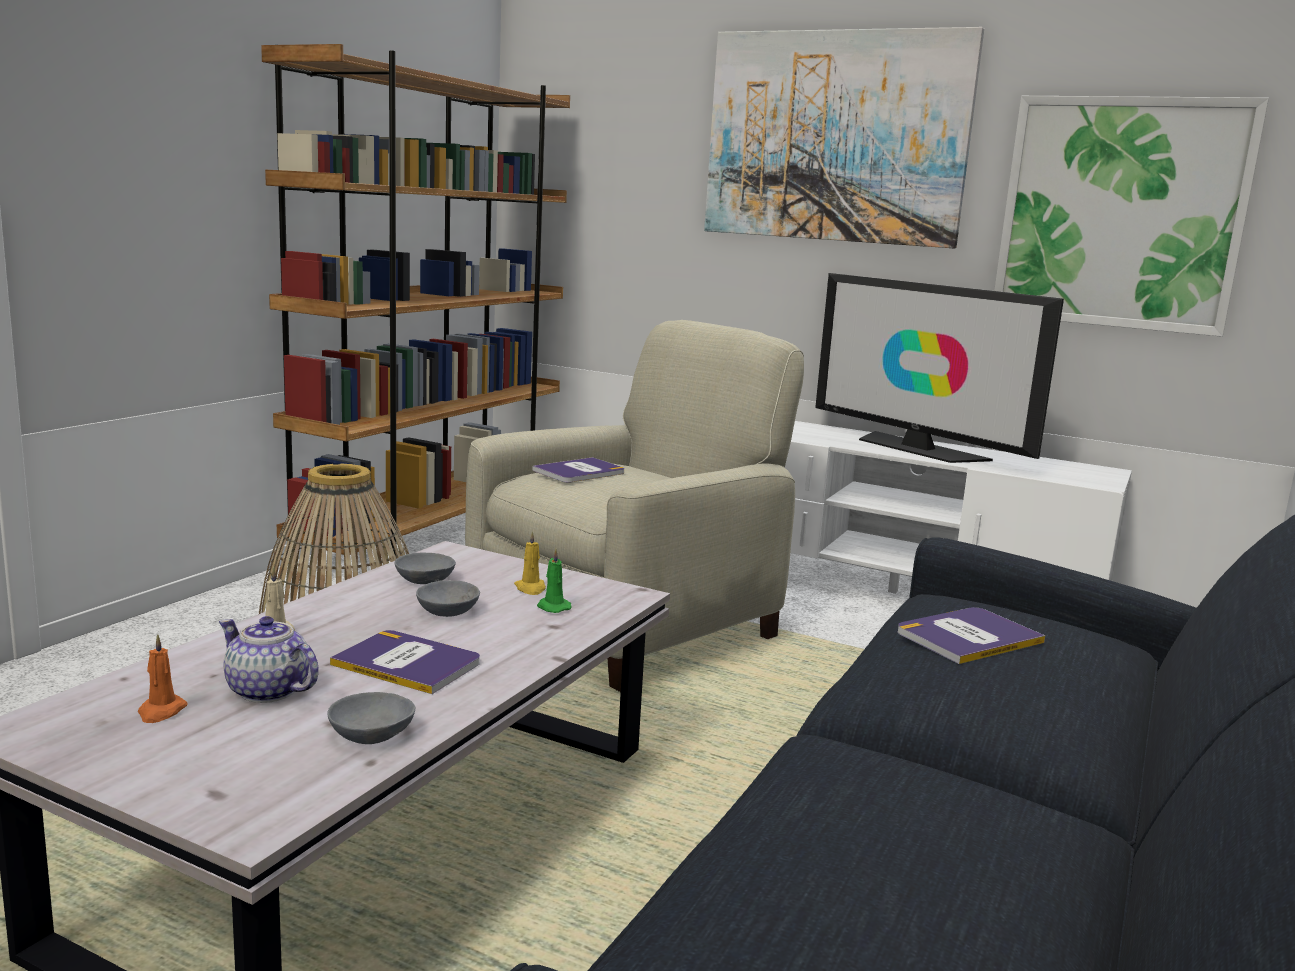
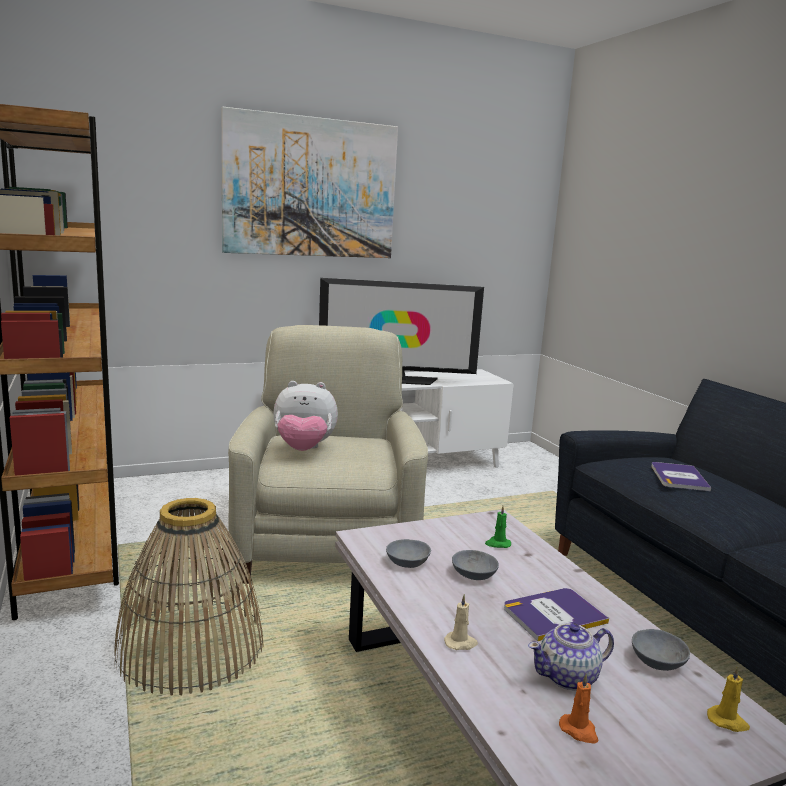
camera: 50 degrees left, 0 degrees up
yellow candle [514,531,546,595] -> yellow candle moved to [707,666,750,732]
book [533,457,625,482] -> plush toy [273,381,338,451]
picture [994,96,1269,337] -> none

